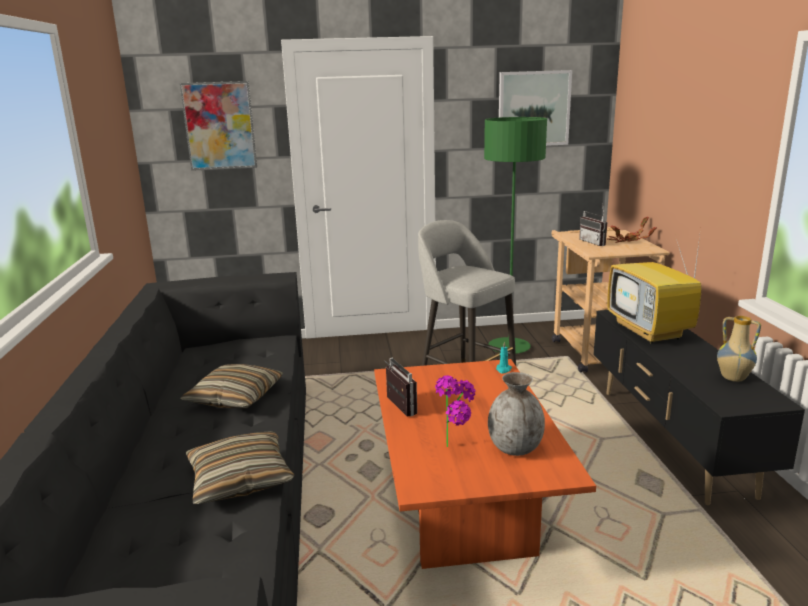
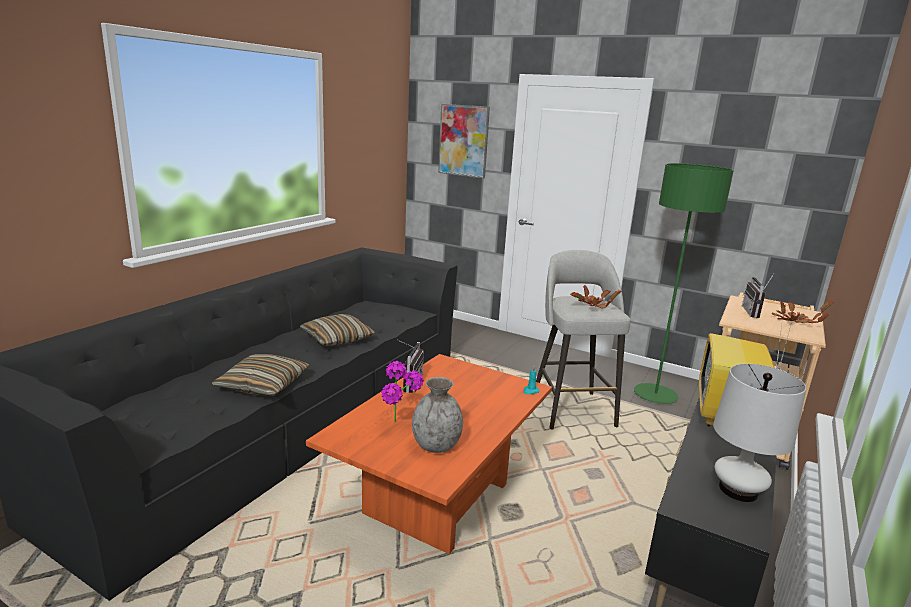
camera: 35 degrees right, 0 degrees up
picture [499,70,572,146] -> none
vase [717,316,761,382] -> white table lamp [713,364,806,502]
none -> potted plant [570,285,621,308]

